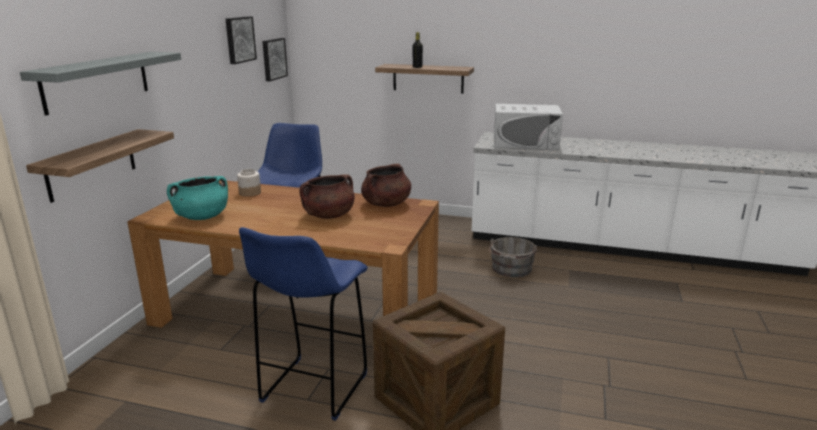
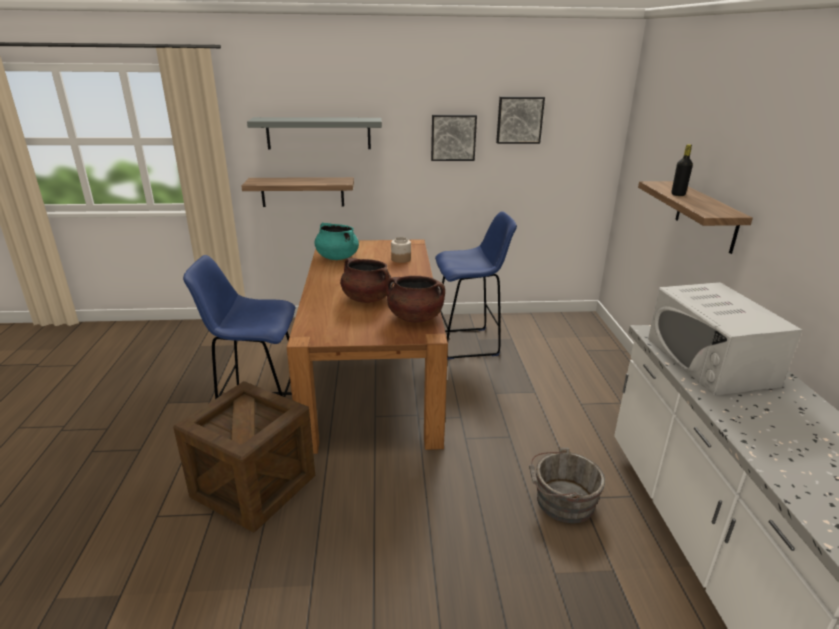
camera: 70 degrees right, 5 degrees up
picture [262,38,288,81] -> picture moved to [431,115,477,161]

